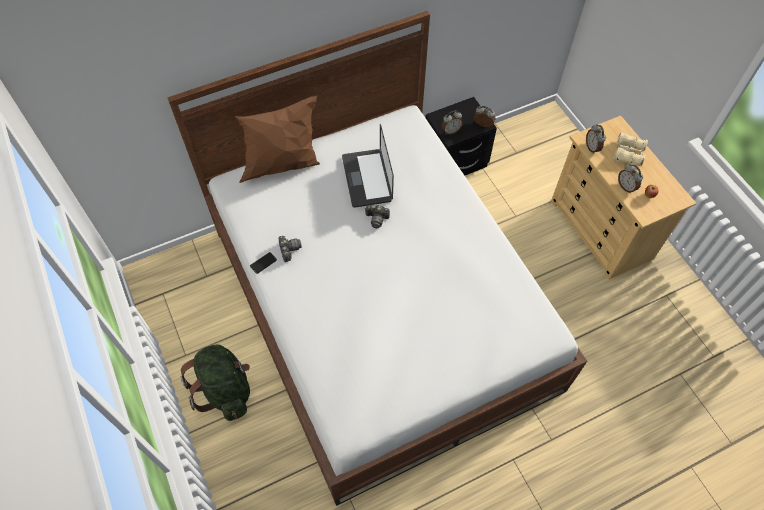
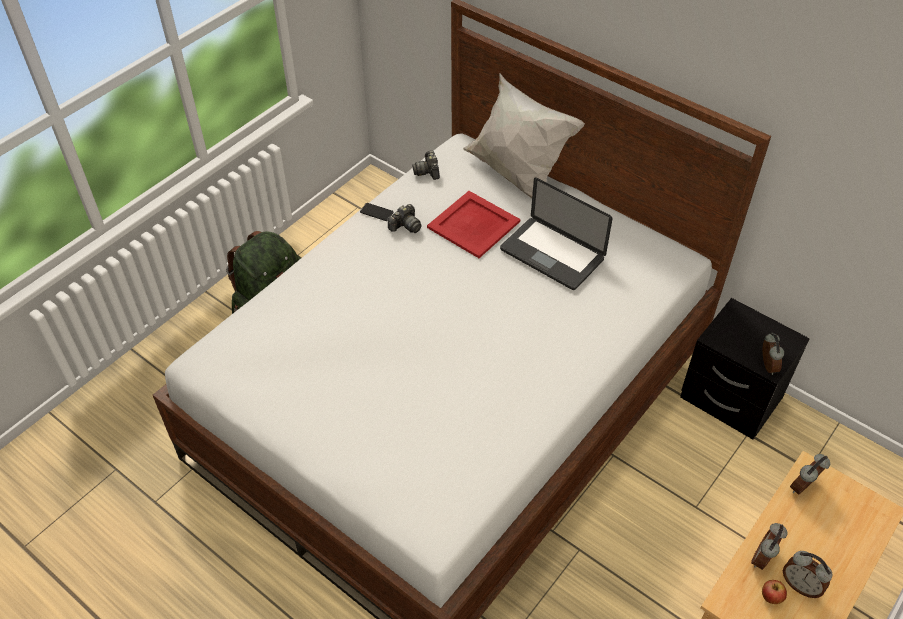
camera: 65 degrees right, 10 degrees down
brown pillow [235,95,320,183] -> white pillow [463,74,585,198]
laptop [342,124,394,208] -> laptop turned 105 degrees counterclockwise [500,178,613,290]
camera [365,205,390,228] -> camera moved to [412,150,440,180]
alarm clock [441,111,463,135] -> alarm clock moved to [783,551,832,598]
beige binoculars [614,133,648,166] -> none
none -> red tray [427,191,520,258]

